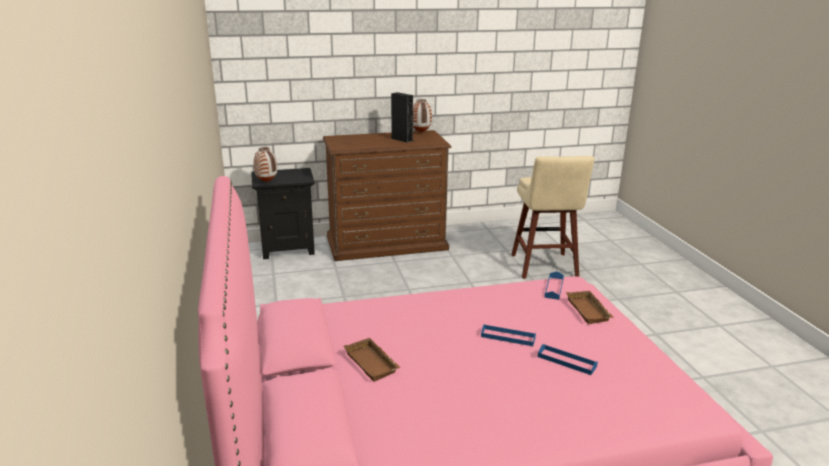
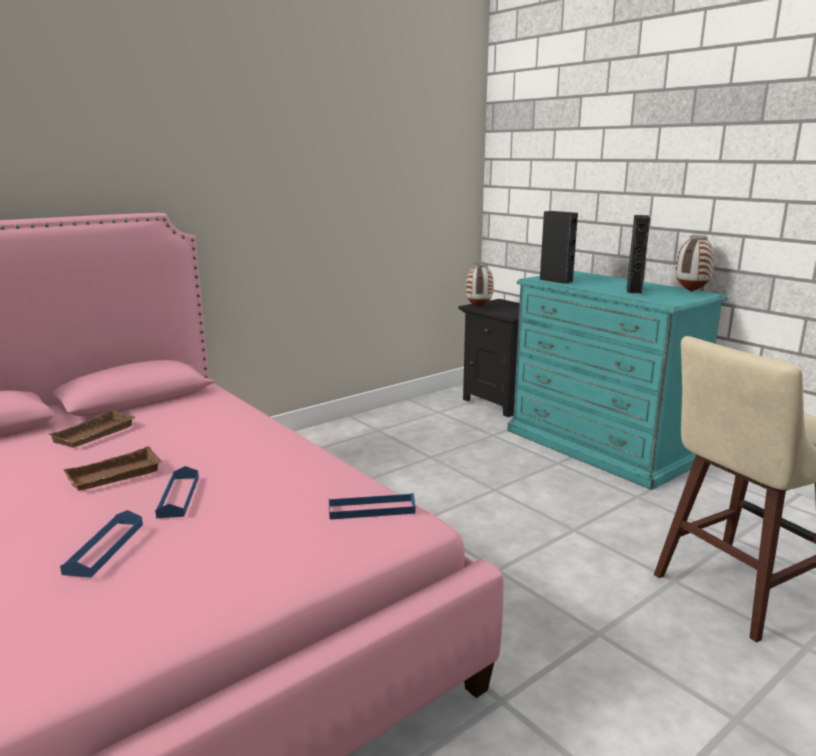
camera: 65 degrees right, 5 degrees down
brown dresser [323,130,451,261] -> turquoise dresser [507,271,728,490]
brown tray [566,291,614,324] -> brown tray moved to [63,446,162,491]
none -> black speaker [539,211,578,284]

